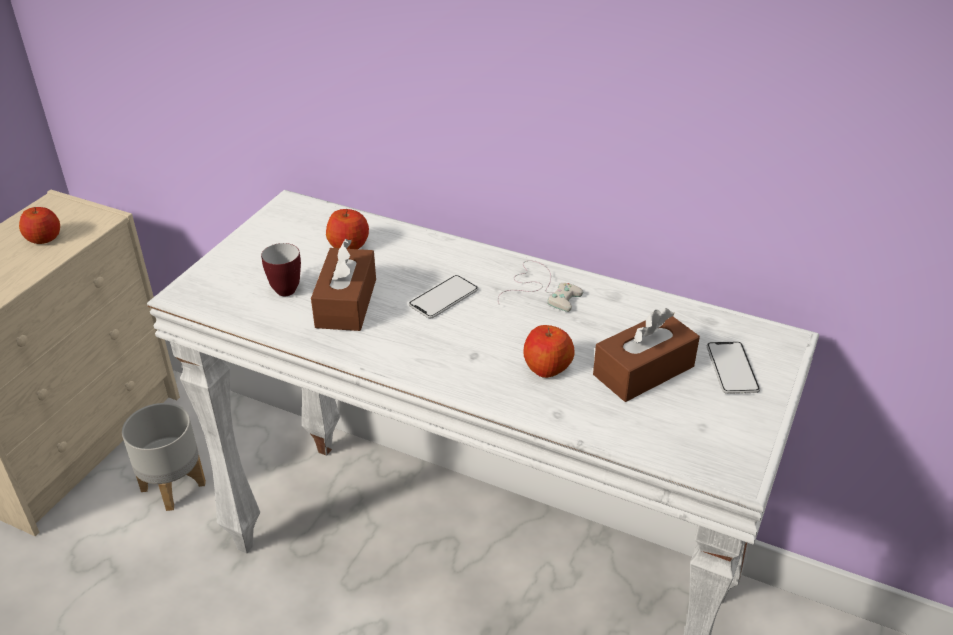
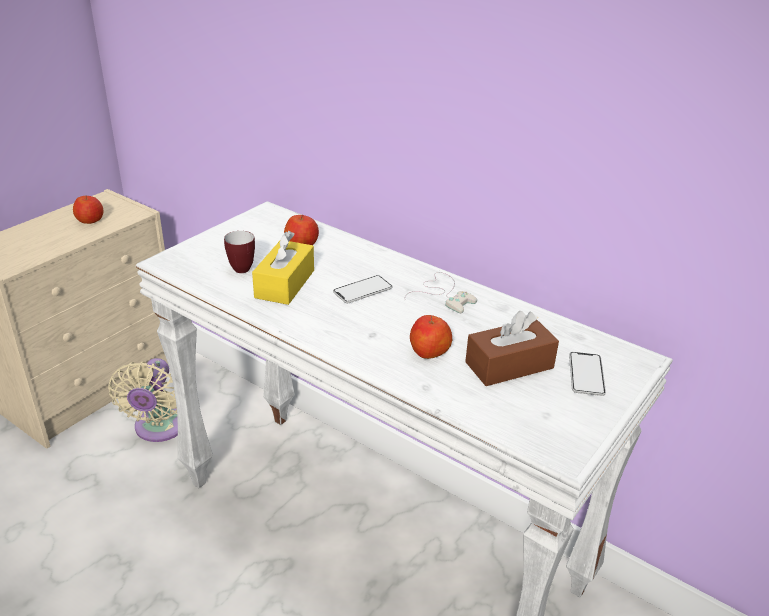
camera: 10 degrees right, 5 degrees down
grey planter [122,403,206,511] -> beige fan [108,358,178,442]
brown tissue box [311,239,376,331] -> yellow tissue box [252,231,314,305]

